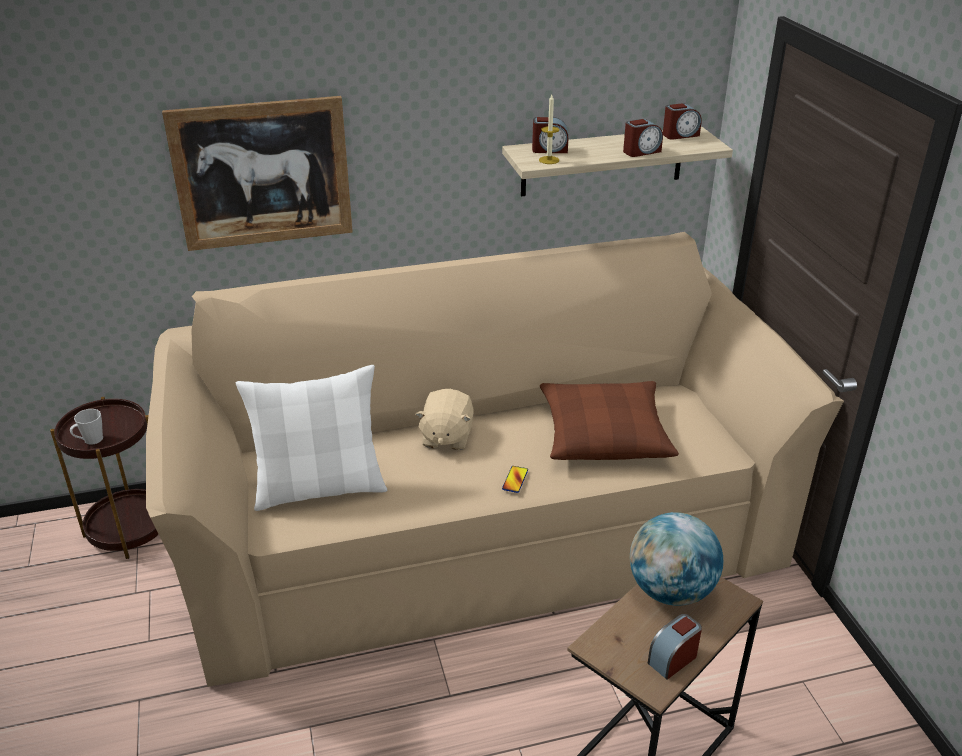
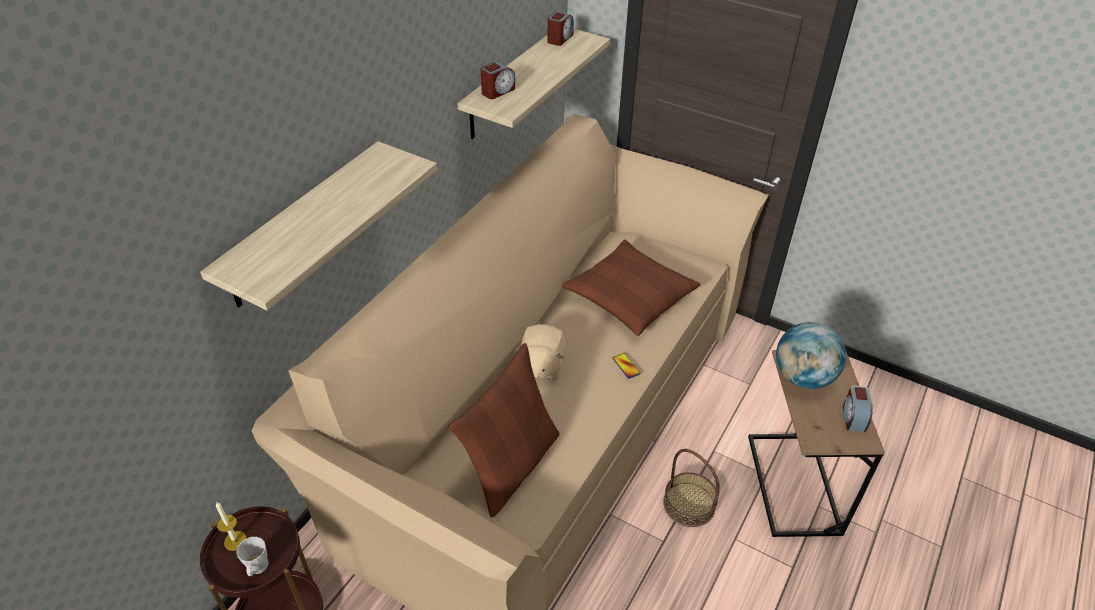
camera: 45 degrees left, 10 degrees up
picture [162,96,353,251] -> shelf [200,141,437,311]
white pillow [236,365,387,511] -> brown pillow [448,343,560,517]
beige plush toy [415,389,474,450] -> beige plush toy turned 45 degrees clockwise [515,324,566,380]
candle [539,95,559,164] -> candle moved to [216,502,246,551]
alarm clock [623,119,663,157] -> none
none -> basket [663,449,720,527]

